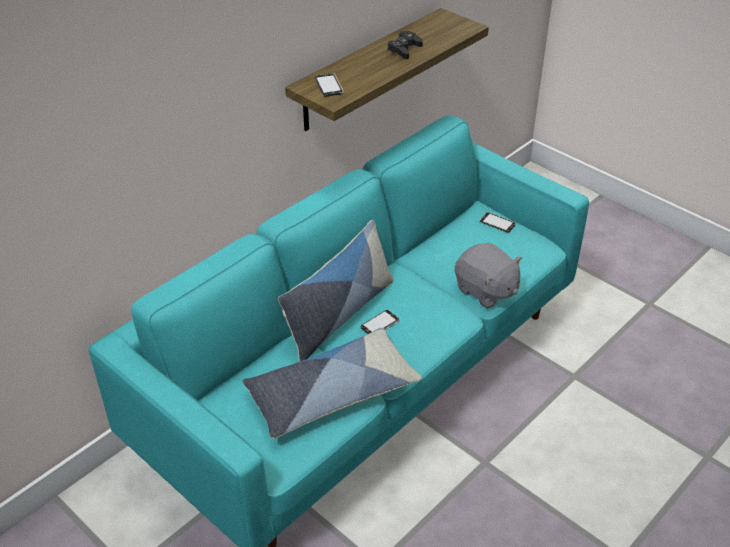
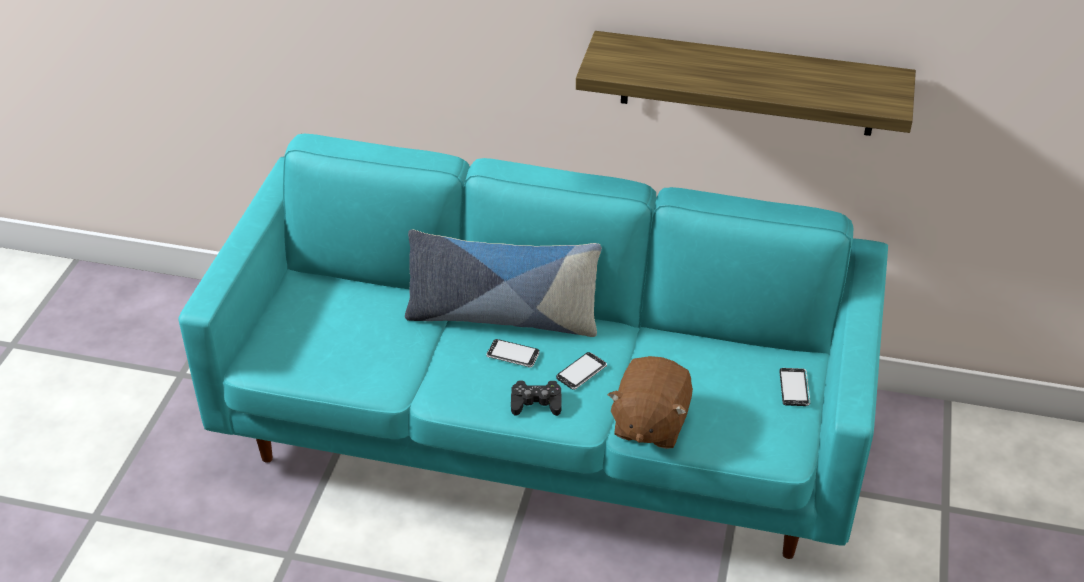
camera: 60 degrees right, 0 degrees up
pillow [242,328,422,439] -> none
phone [315,73,344,97] -> phone moved to [556,352,607,390]
black game controller [387,31,423,59] -> black game controller moved to [511,381,562,416]
grey plush toy [455,243,522,308] -> brown plush toy [608,356,693,449]

